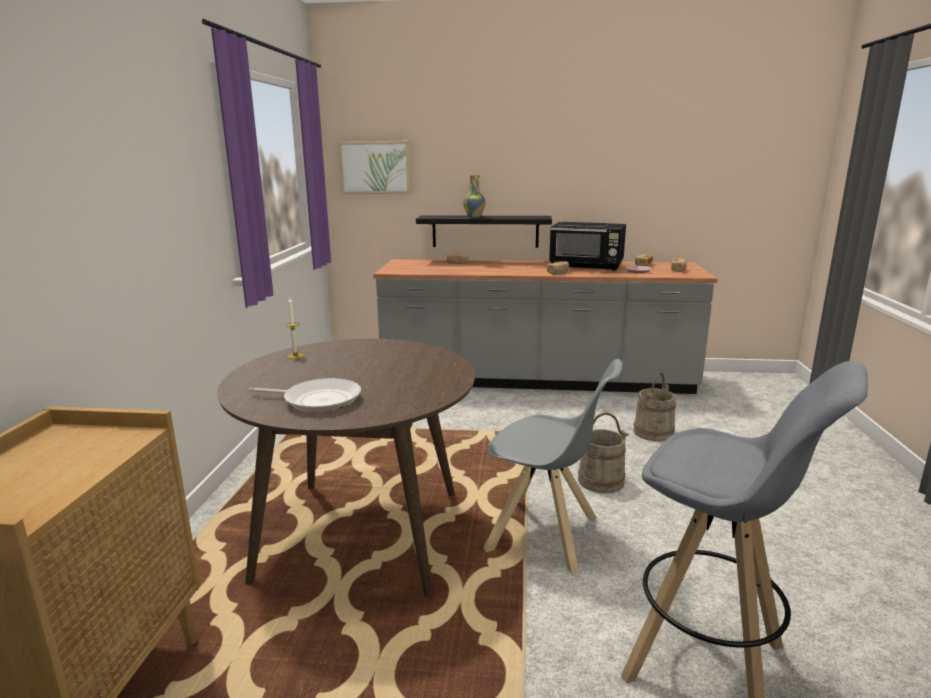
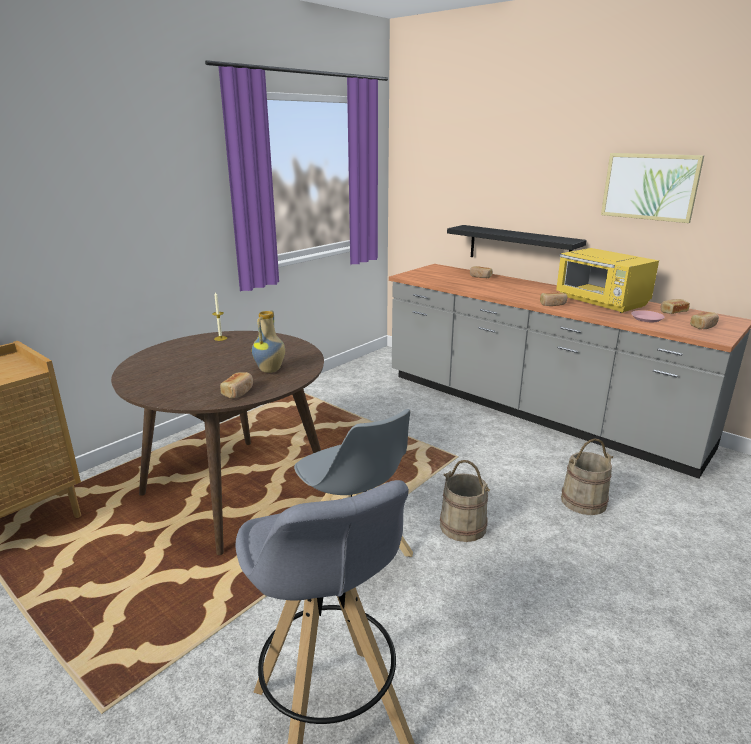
camera: 35 degrees right, 5 degrees up
frying pan [249,378,361,413] -> none
picture [338,141,411,194] -> picture moved to [601,153,704,223]
vase [463,175,486,218] -> vase moved to [252,310,285,373]
black microwave [549,222,626,271] -> yellow microwave [556,248,659,313]
none -> bread [220,372,253,399]

